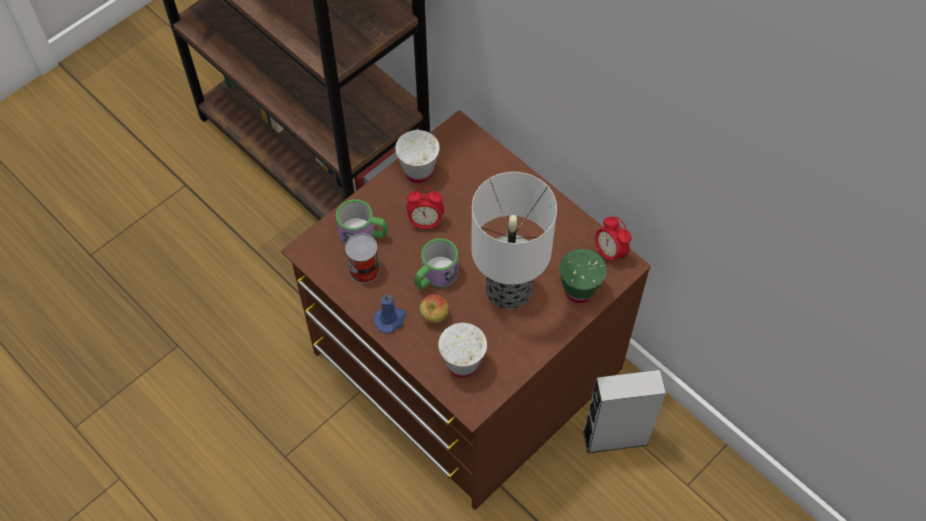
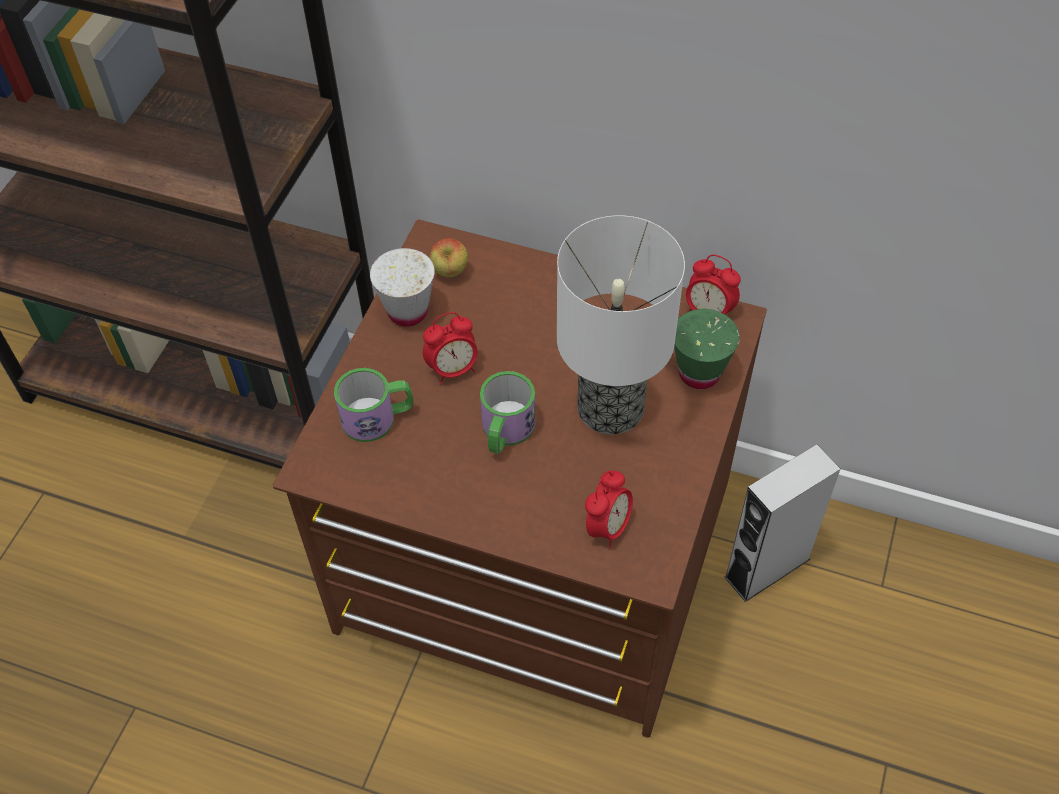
camera: 25 degrees left, 5 degrees down
can [345,233,380,283] -> none
blue candle [374,293,406,333] -> none
apple [419,294,449,323] -> apple moved to [429,238,468,277]
white cup [438,323,487,378] -> alarm clock [585,471,633,549]

